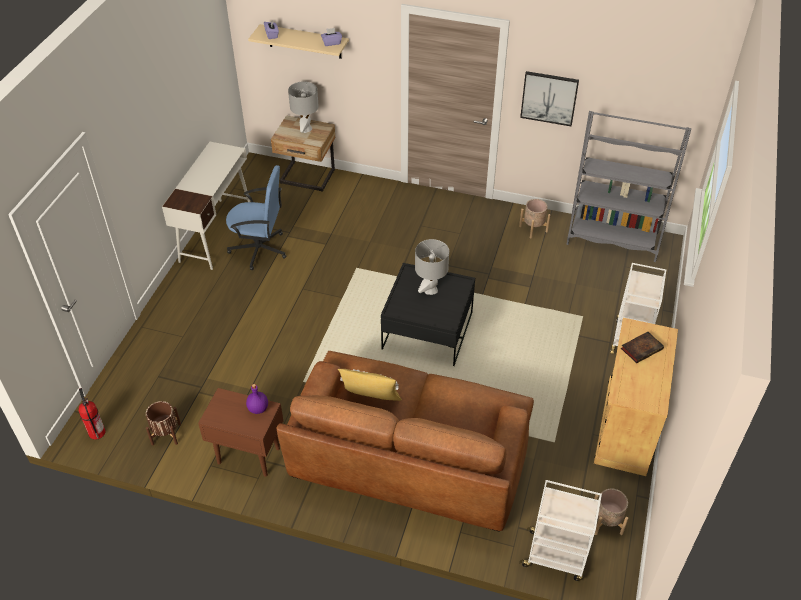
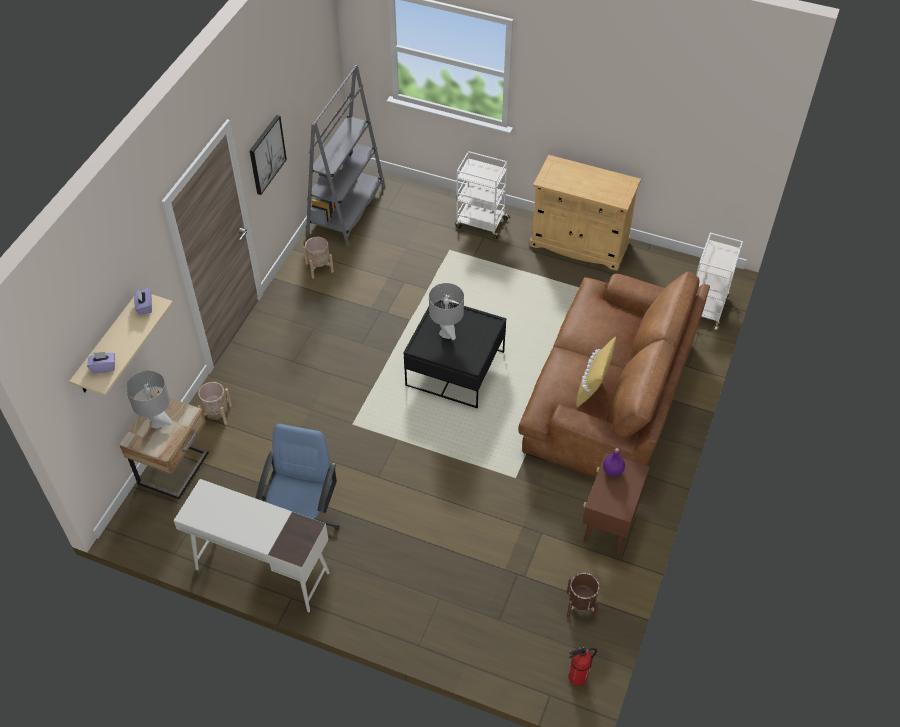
camera: 85 degrees left, 5 degrees up
beige planter [594,488,628,535] -> beige planter moved to [197,382,232,425]
book [621,332,664,363] -> none

